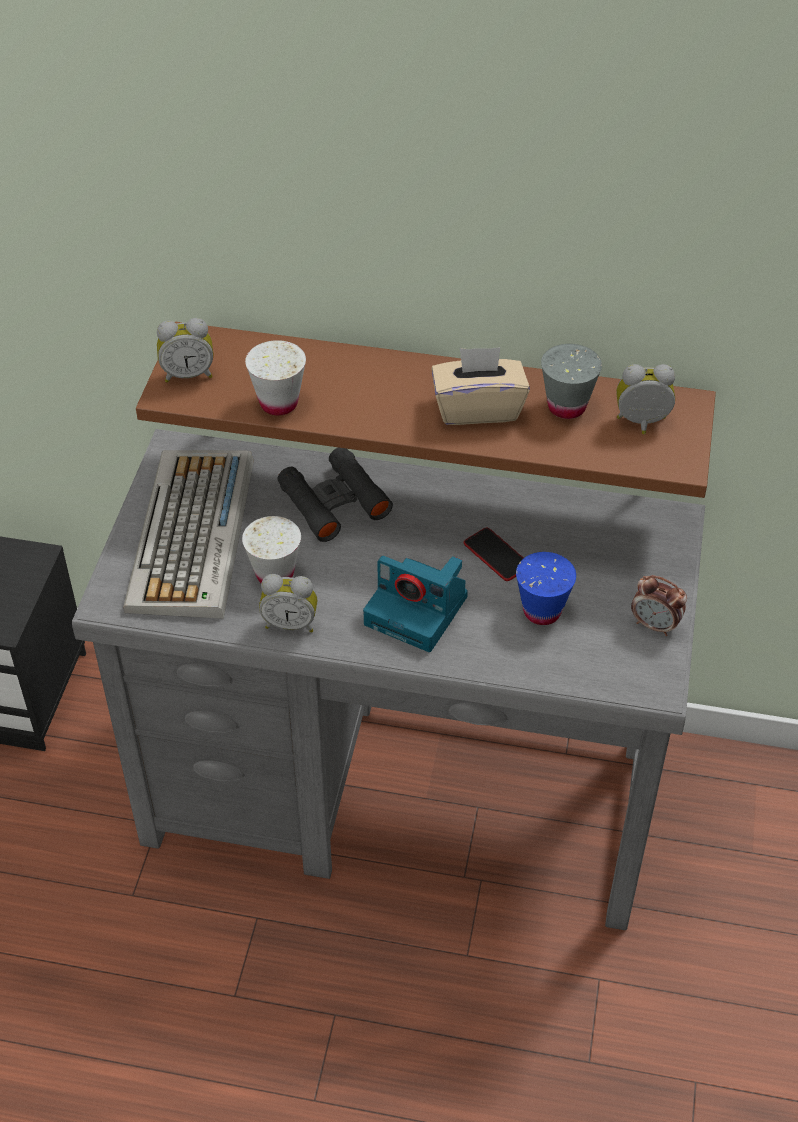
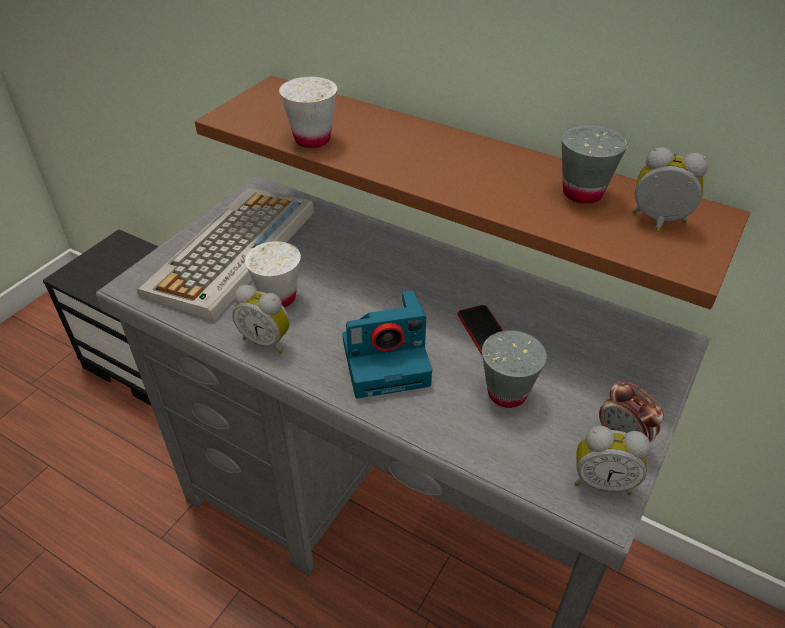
camera: 20 degrees right, 5 degrees down
alarm clock [157,318,213,383] -> alarm clock moved to [574,426,651,495]
black binoculars [277,447,393,542] -> none
camera [363,556,468,652] -> camera turned 60 degrees counterclockwise [342,290,432,398]
beige tissue box [431,347,530,425] -> none
blue cup [516,552,576,625] -> grey cup [482,330,547,408]

